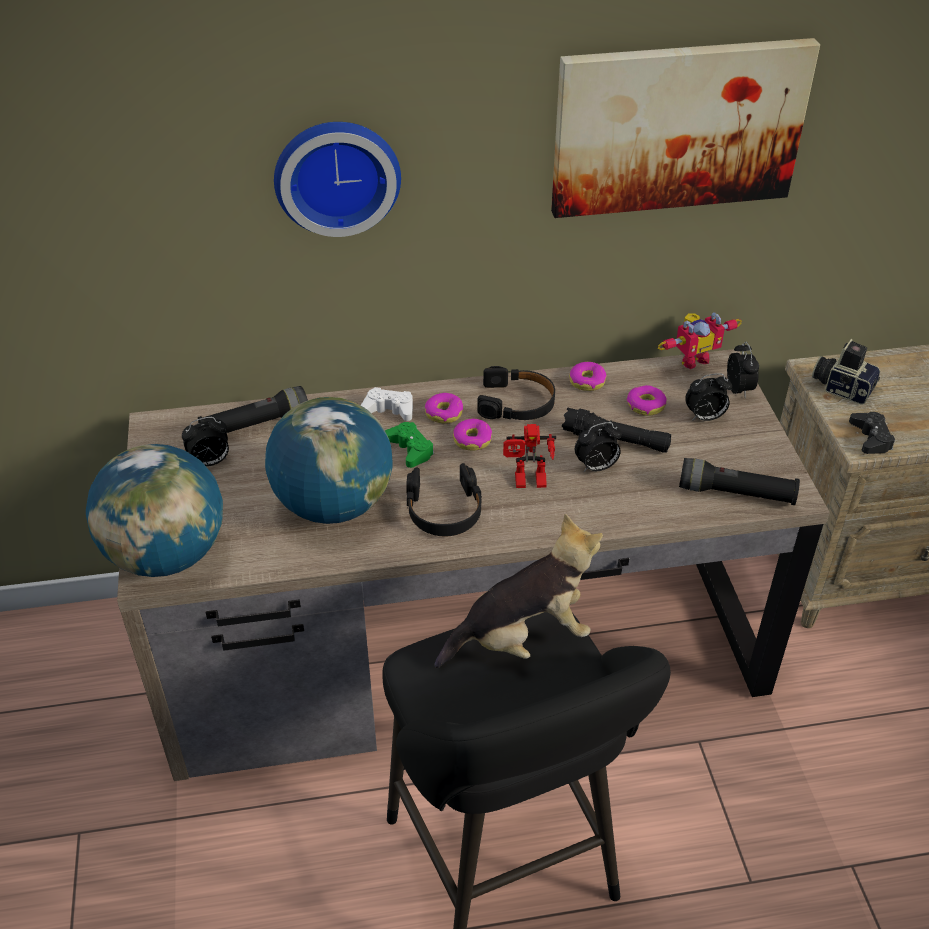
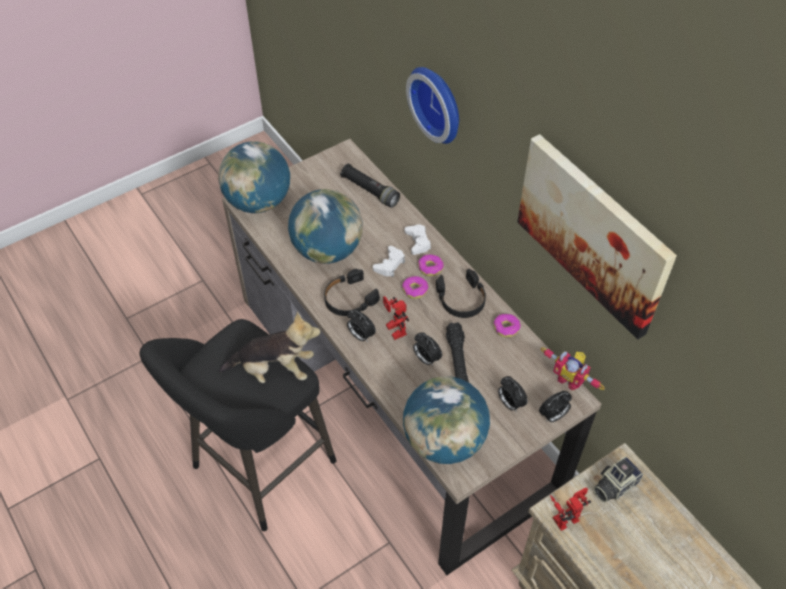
camera: 65 degrees right, 10 degrees up
alarm clock [182,417,229,466] -> alarm clock moved to [347,309,376,342]
green game controller [385,422,434,468] -> white game controller [373,246,405,277]
plush toy [434,514,603,668] -> plush toy turned 45 degrees counterclockwise [219,311,321,383]
donut [627,385,667,416] -> none
black flashlight [679,458,800,505] -> globe [403,376,490,464]
camera [812,339,880,405] -> camera turned 135 degrees counterclockwise [593,456,644,503]
black game controller [849,412,895,454] -> toy robot [550,488,591,531]

